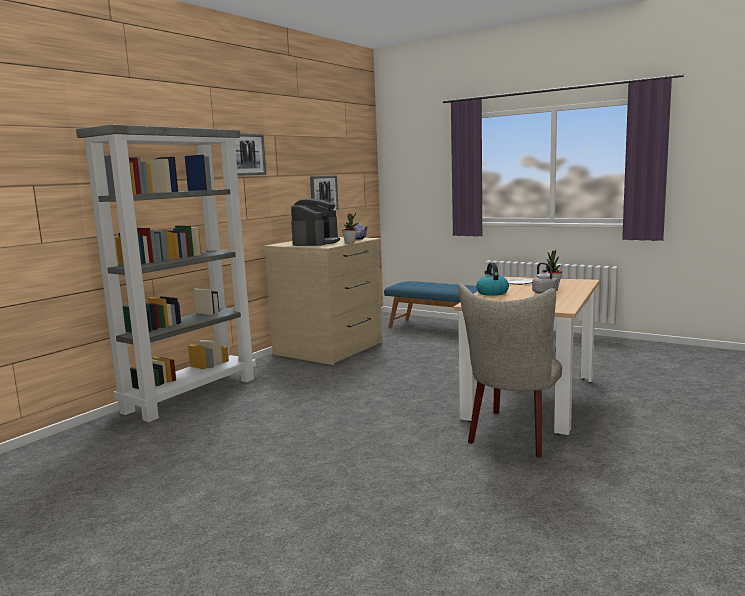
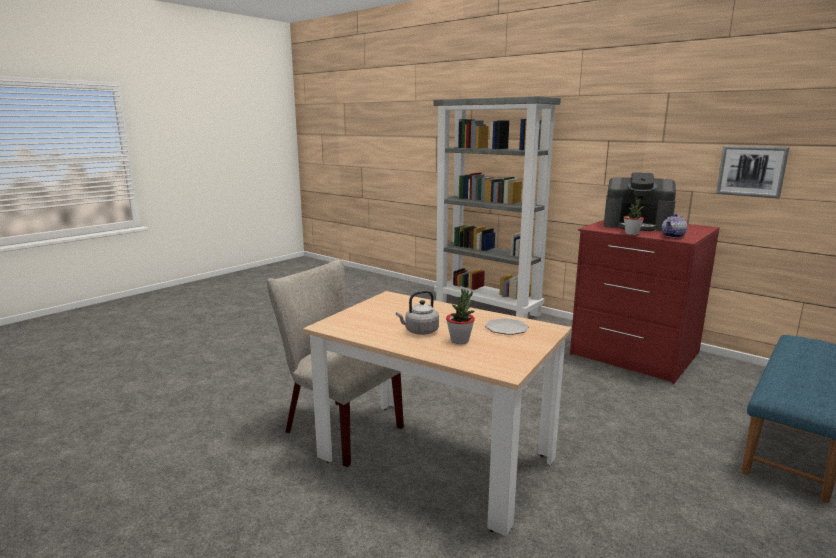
camera: 95 degrees right, 5 degrees up
picture [235,133,266,176] -> none
beige dresser [264,237,382,365] -> red dresser [570,220,720,384]
kettle [476,263,509,296] -> none

